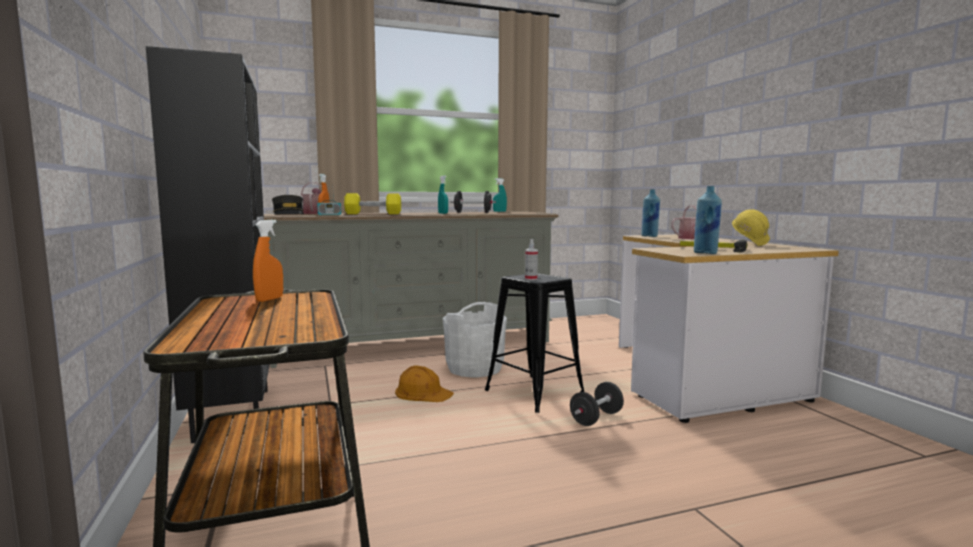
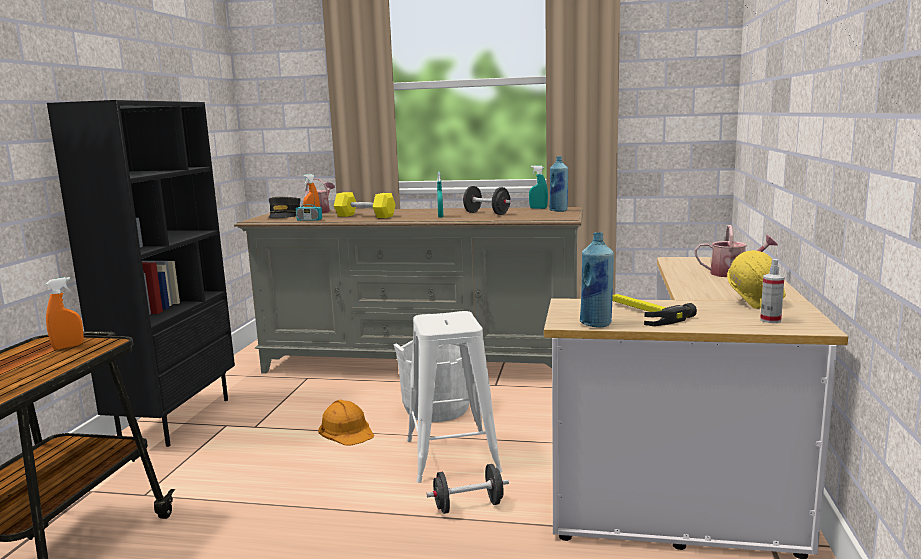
camera: 30 degrees right, 5 degrees up
black stool [485,273,584,413] -> white stool [407,311,502,483]
spray bottle [525,239,538,281] -> spray bottle moved to [760,259,785,323]
blue bottle [642,189,660,237] -> blue bottle moved to [549,156,568,212]

